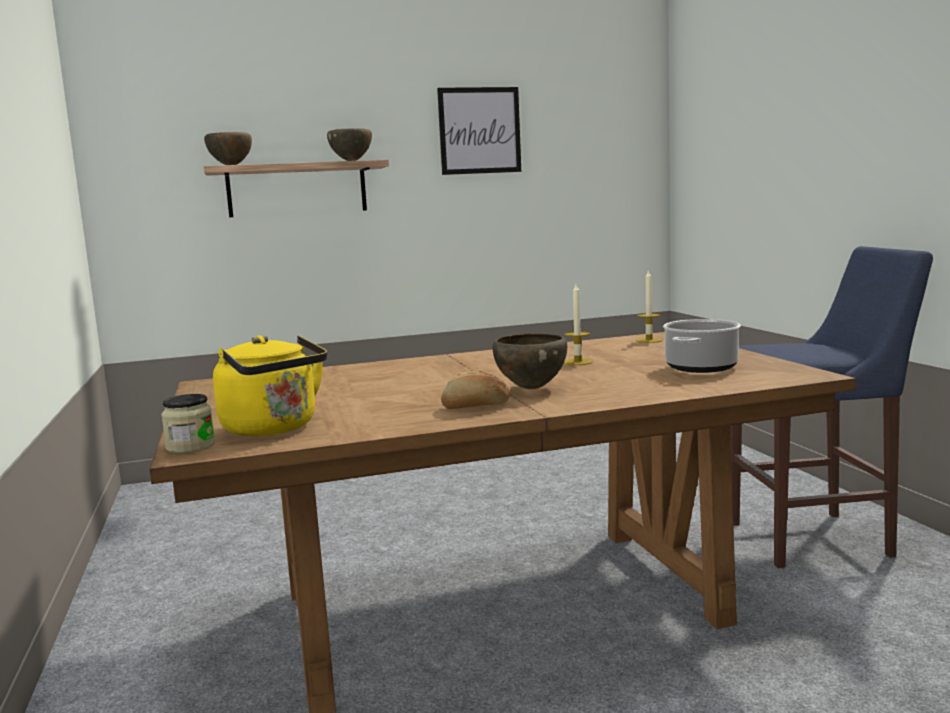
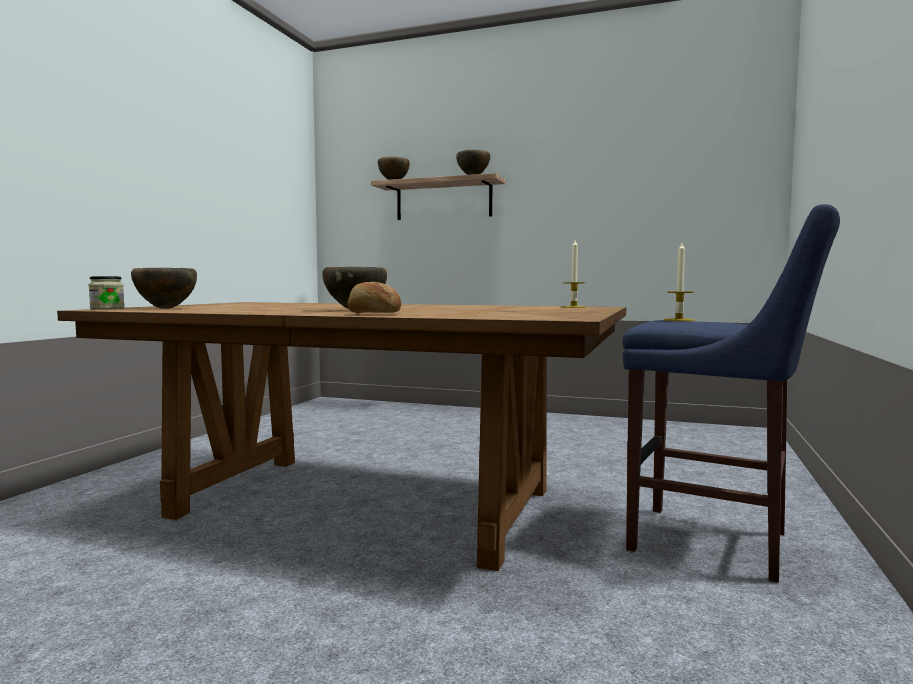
camera: 35 degrees right, 5 degrees down
yellow kettle [213,335,327,436] -> brown bowl [131,268,197,309]
picture [437,87,521,175] -> none
bread [441,370,510,409] -> bread moved to [348,282,401,313]
candle [564,284,593,365] -> candle moved to [664,243,695,321]
cooking pot [663,319,741,373] -> none

